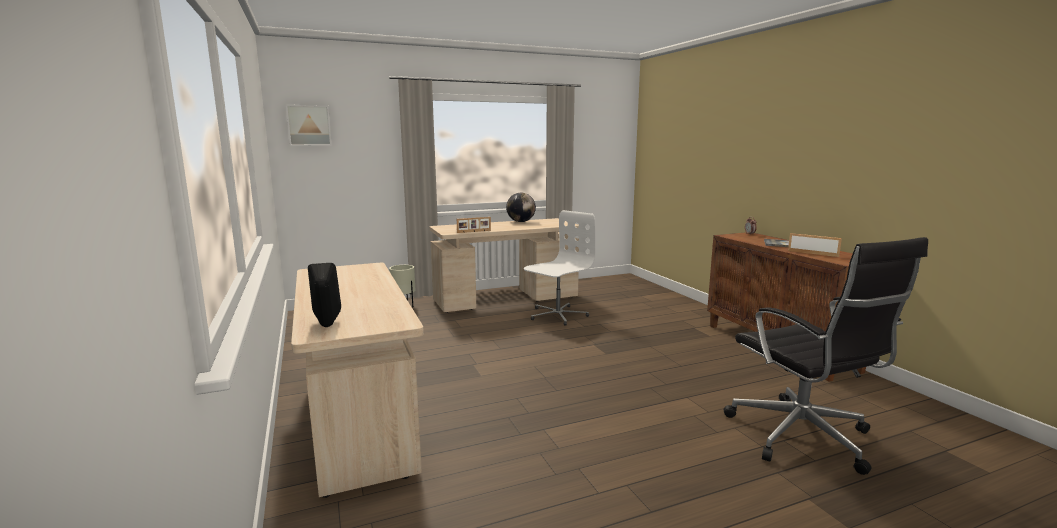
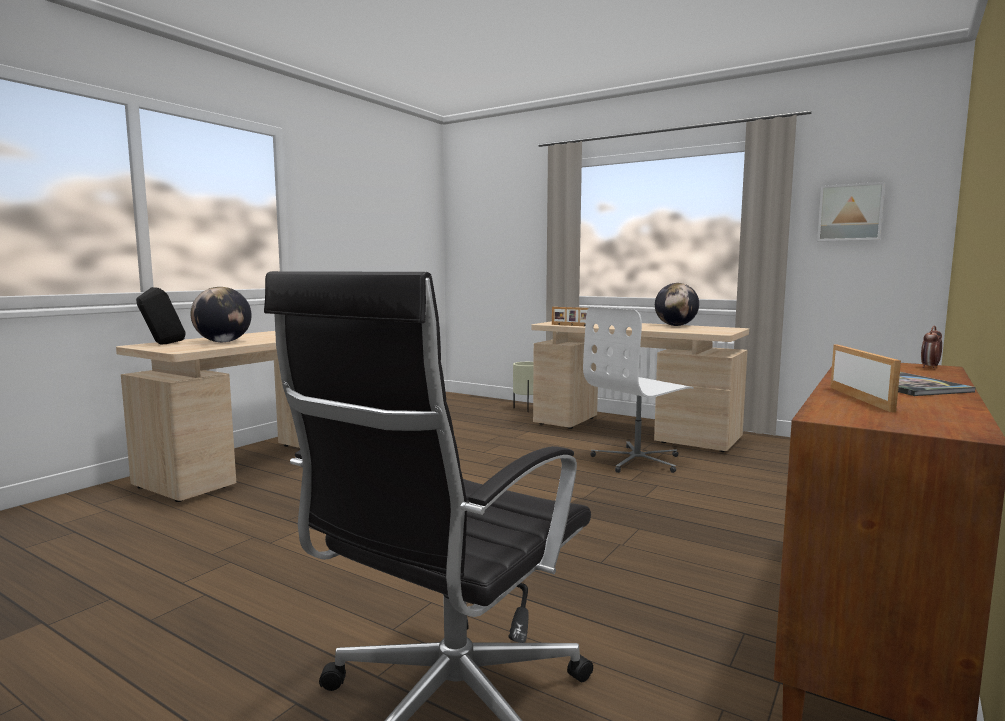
camera: 55 degrees right, 5 degrees down
picture [286,105,332,146] -> picture moved to [817,182,885,241]
white office chair [524,210,596,326] -> white office chair turned 135 degrees clockwise [583,307,694,473]
none -> globe [191,287,252,342]

